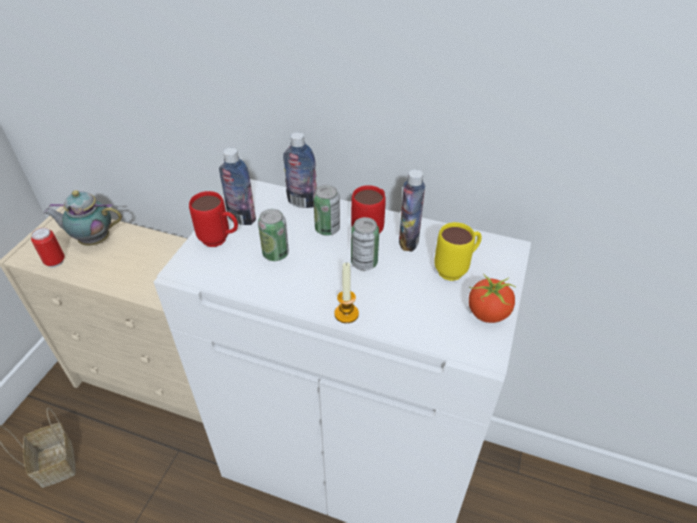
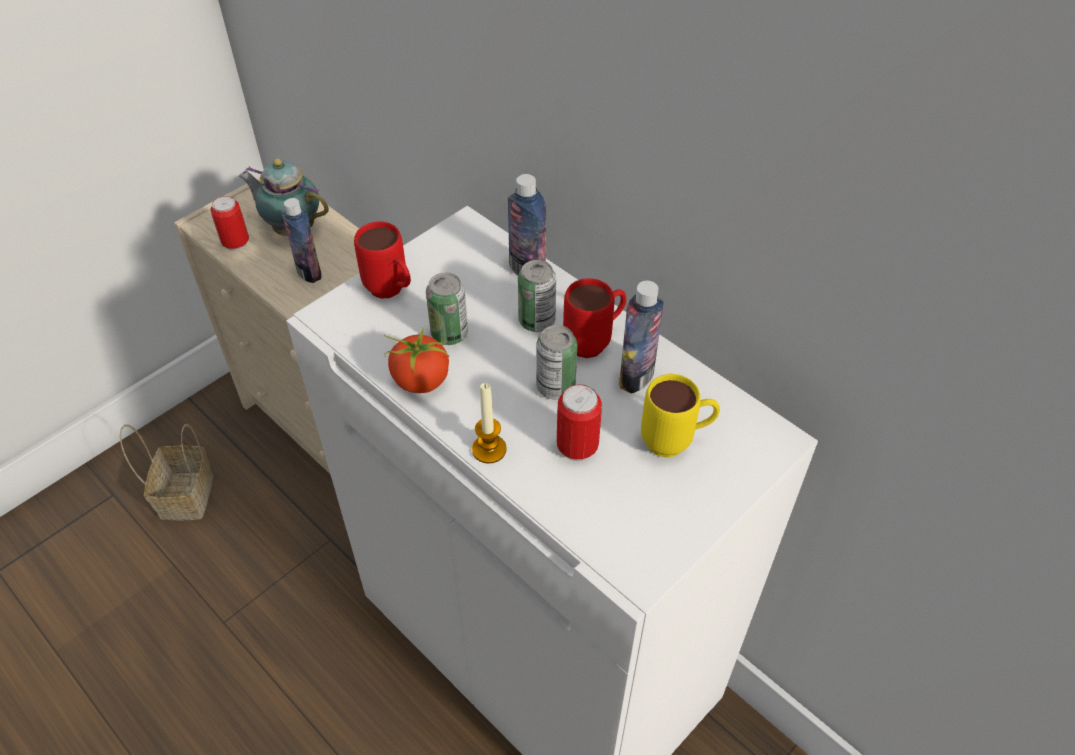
camera: 25 degrees right, 5 degrees up
bottle [219,148,256,225] -> bottle moved to [282,198,322,283]
tomato [469,274,516,323] -> tomato moved to [384,327,450,393]
none -> can [557,384,602,461]

